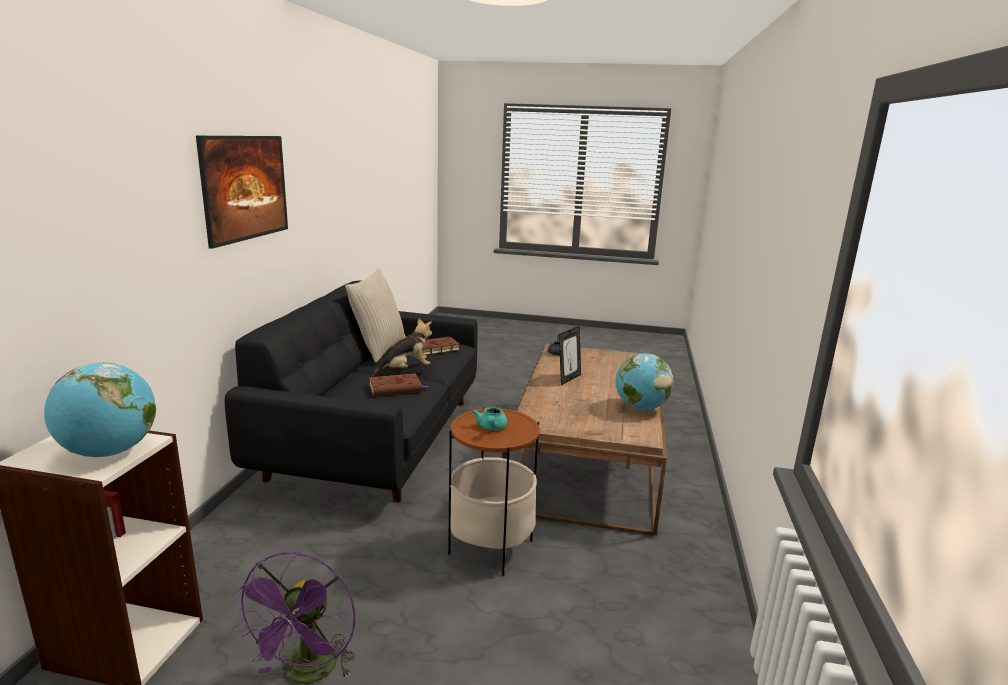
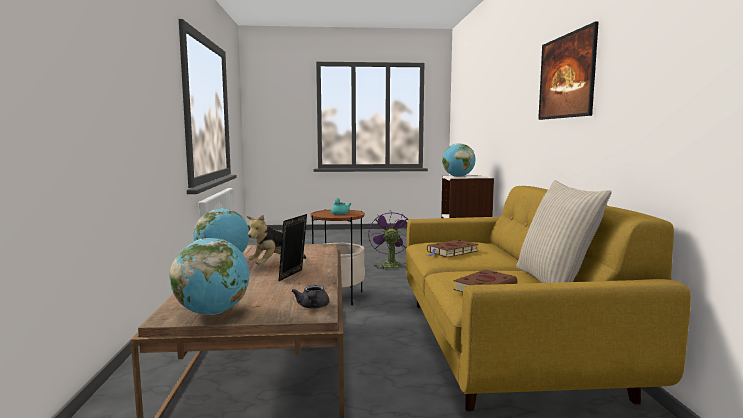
camera: 165 degrees right, 10 degrees down
black sofa [225,280,478,502] -> yellow sofa [406,186,691,411]
plush toy [373,318,432,376] -> plush toy moved to [246,215,306,265]
none -> globe [170,238,249,315]

